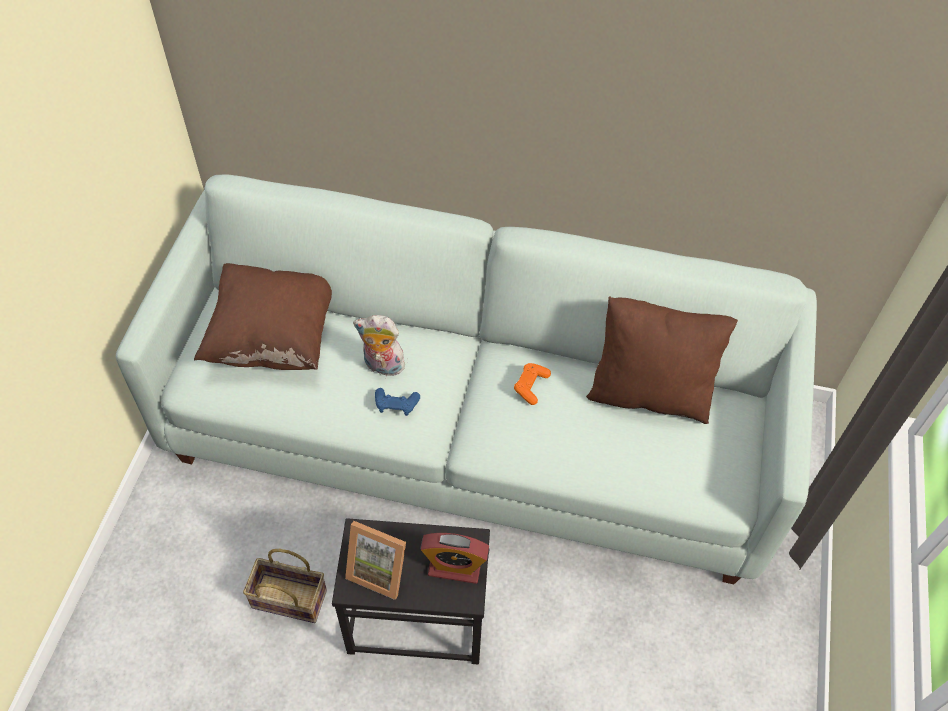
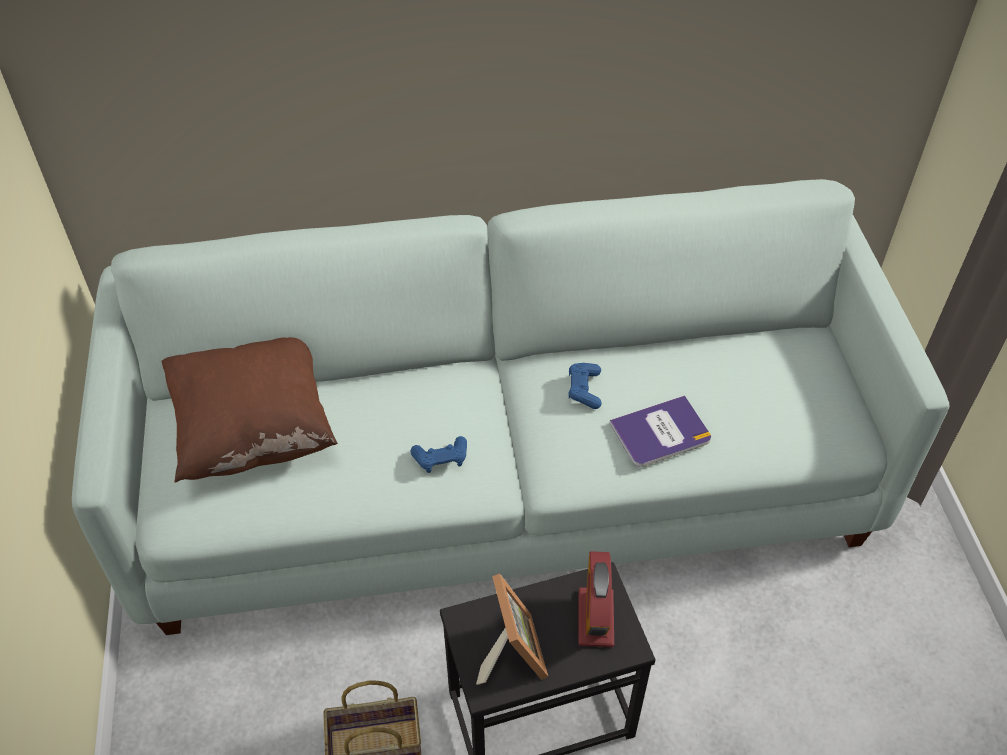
camera: 20 degrees left, 5 degrees down
picture frame [345,521,406,600] -> picture frame turned 105 degrees counterclockwise [476,574,548,685]
plush toy [353,315,407,376] -> none
alarm clock [420,533,490,584] -> alarm clock turned 105 degrees clockwise [578,551,614,647]
orange game controller [514,363,551,405] -> blue game controller [569,363,602,409]
brown pillow [586,296,738,424] -> none
none -> book [610,395,711,467]

